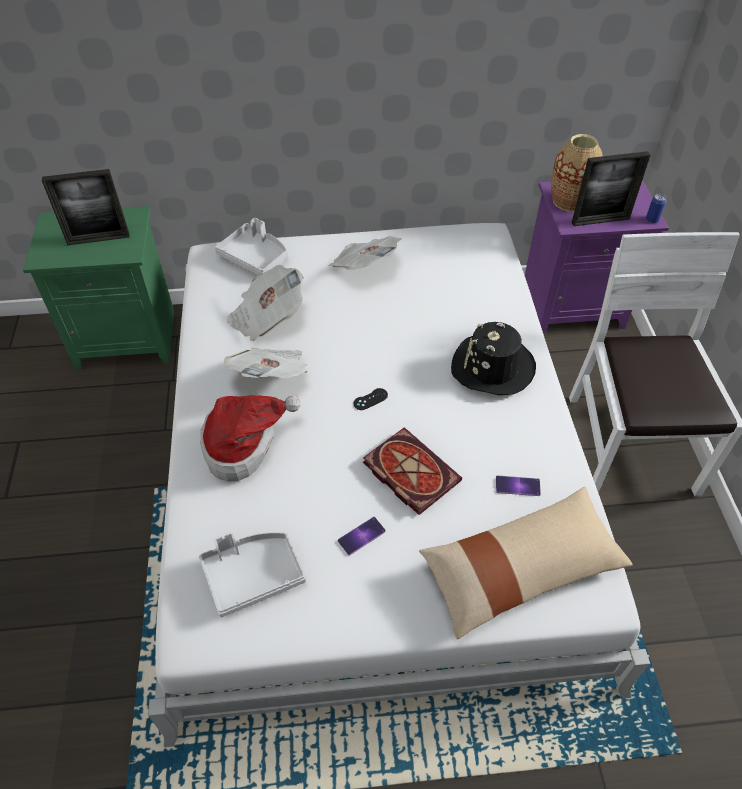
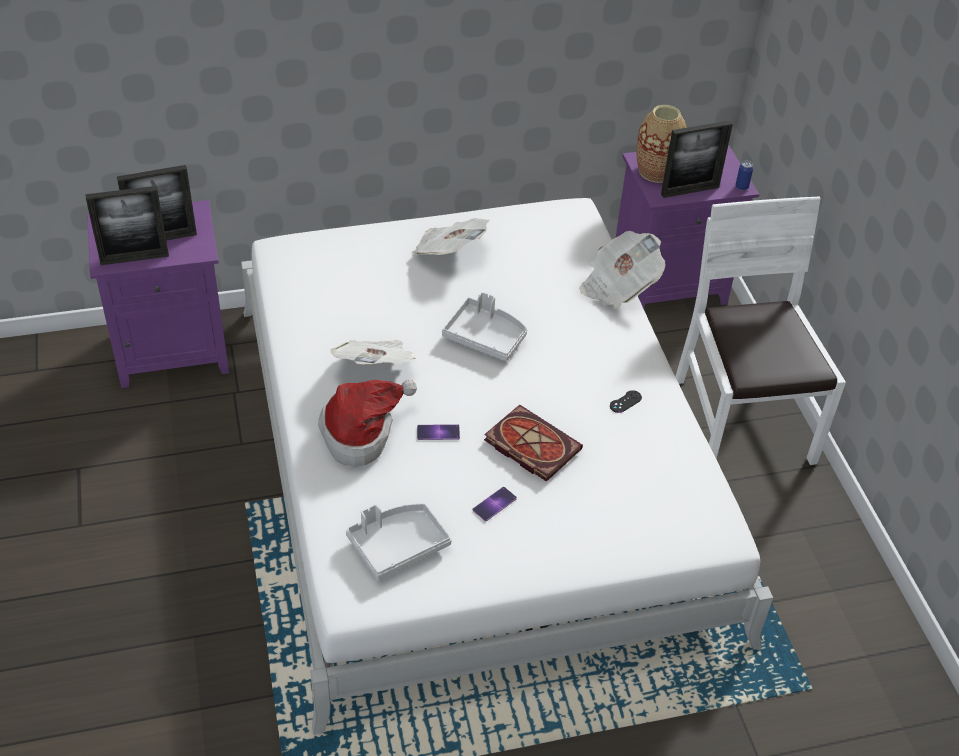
camera: 10 degrees left, 5 degrees down
green nightstand [23,206,174,369] -> purple nightstand [87,200,229,388]
grey tray [215,218,288,275] -> grey tray moved to [442,292,527,361]
newspaper [227,265,304,341] -> newspaper moved to [579,231,665,308]
black game controller [353,388,388,410] -> black game controller moved to [610,390,642,413]
beige pillow [419,487,633,640] -> none
black hat [451,322,536,395] -> none
phone [496,476,541,496] -> phone moved to [417,424,460,440]
none -> picture frame [86,186,169,265]

